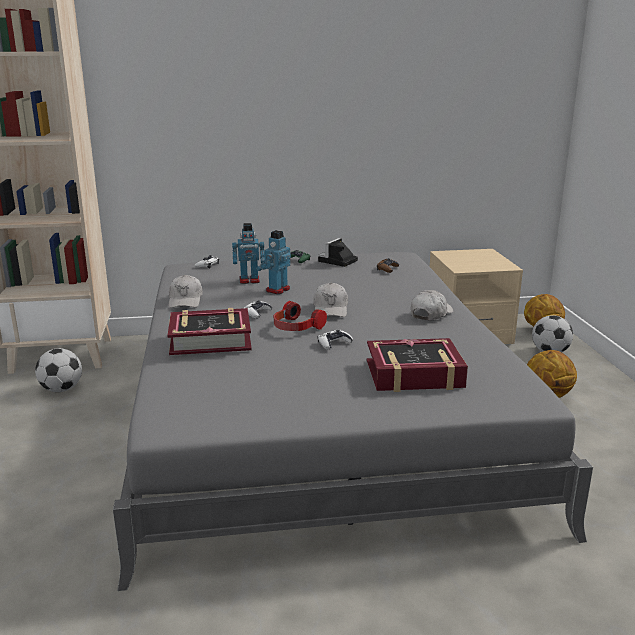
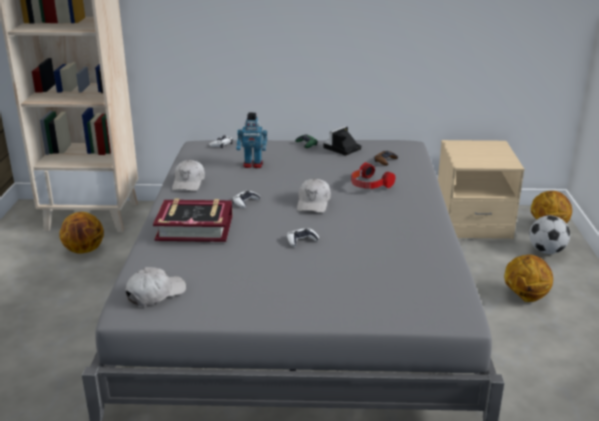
camera: 10 degrees right, 5 degrees up
football [35,348,82,392] -> basketball [59,212,104,253]
toy robot [256,230,291,294] -> none
headphones [274,301,327,331] -> headphones moved to [351,162,395,189]
book [367,338,468,392] -> none
white cap [411,290,453,320] -> white cap moved to [125,267,186,306]

